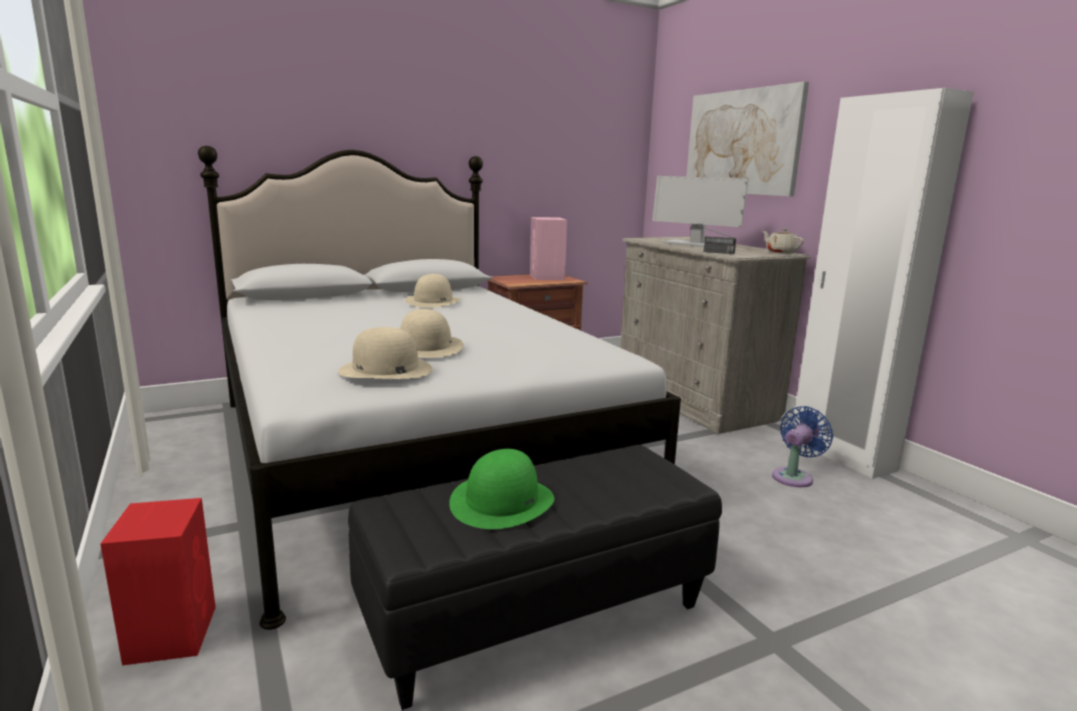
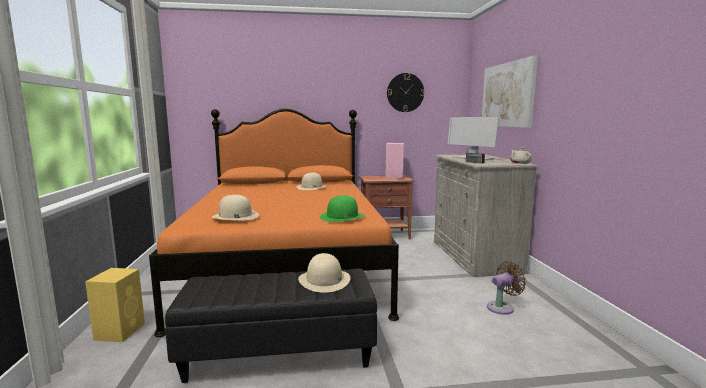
camera: 20 degrees right, 5 degrees down
red speaker [100,498,216,665] -> yellow speaker [85,268,145,342]
white bed [198,146,681,630] -> orange bed [149,109,399,337]
beige hat [400,309,464,358] -> beige hat moved to [298,253,351,292]
green hat [449,449,554,529] -> green hat moved to [320,196,365,222]
blue fan [772,406,833,487] -> brown fan [487,261,526,315]
white wardrobe [793,88,974,479] -> none
none -> wall clock [387,73,424,112]

